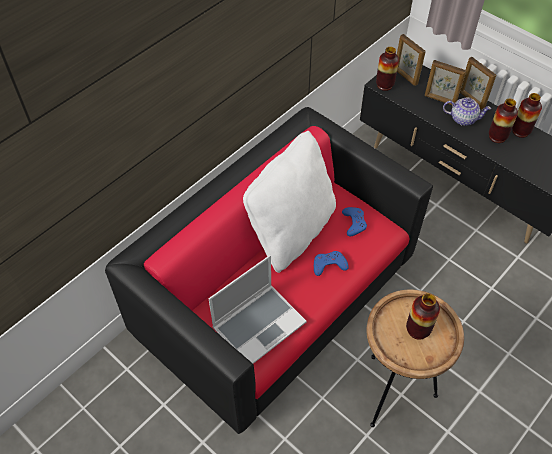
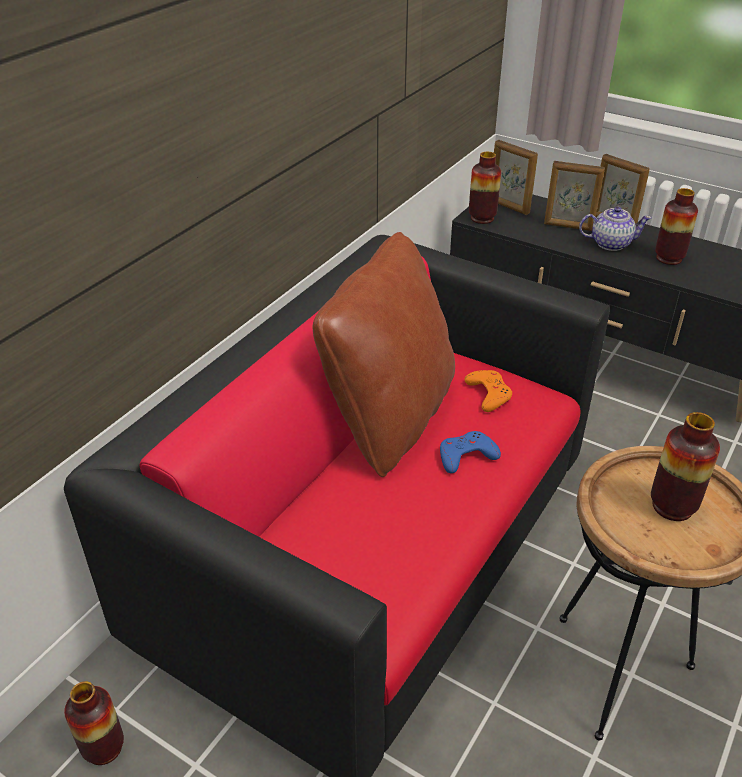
camera: 10 degrees left, 15 degrees down
laptop [208,255,307,364] -> none
white pillow [243,131,336,273] -> brown pillow [313,232,455,477]
blue game controller [342,207,367,237] -> orange game controller [464,370,512,412]
vase [512,93,542,138] -> vase moved to [64,681,124,765]

